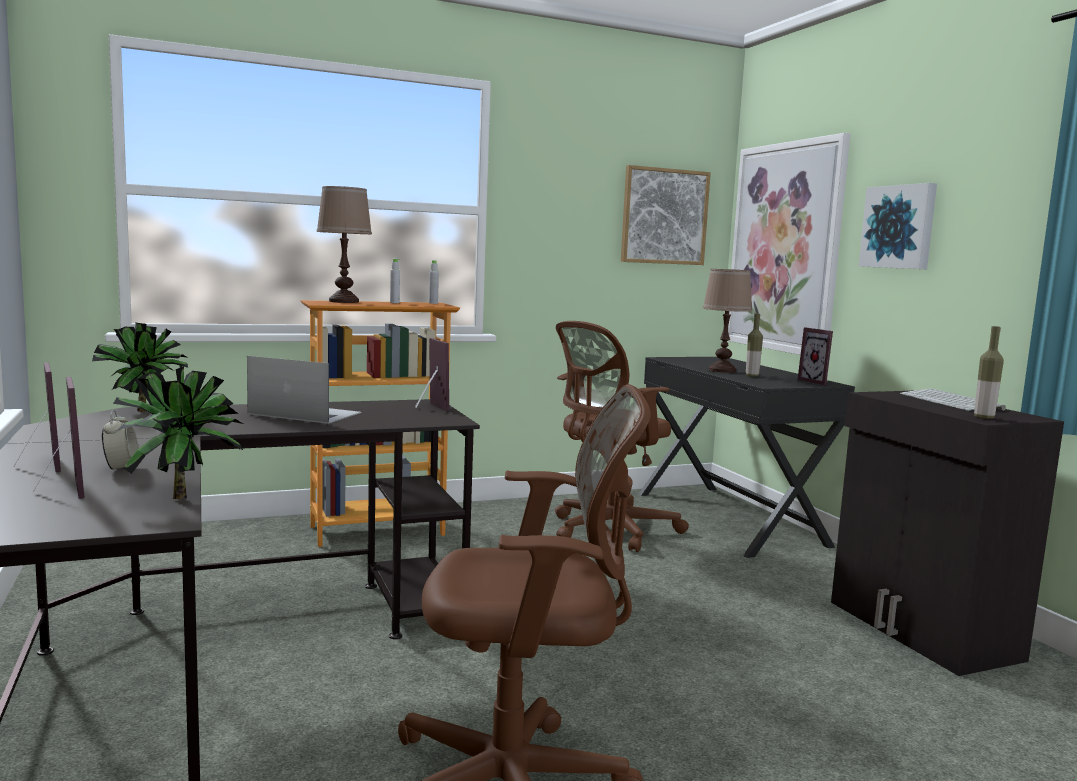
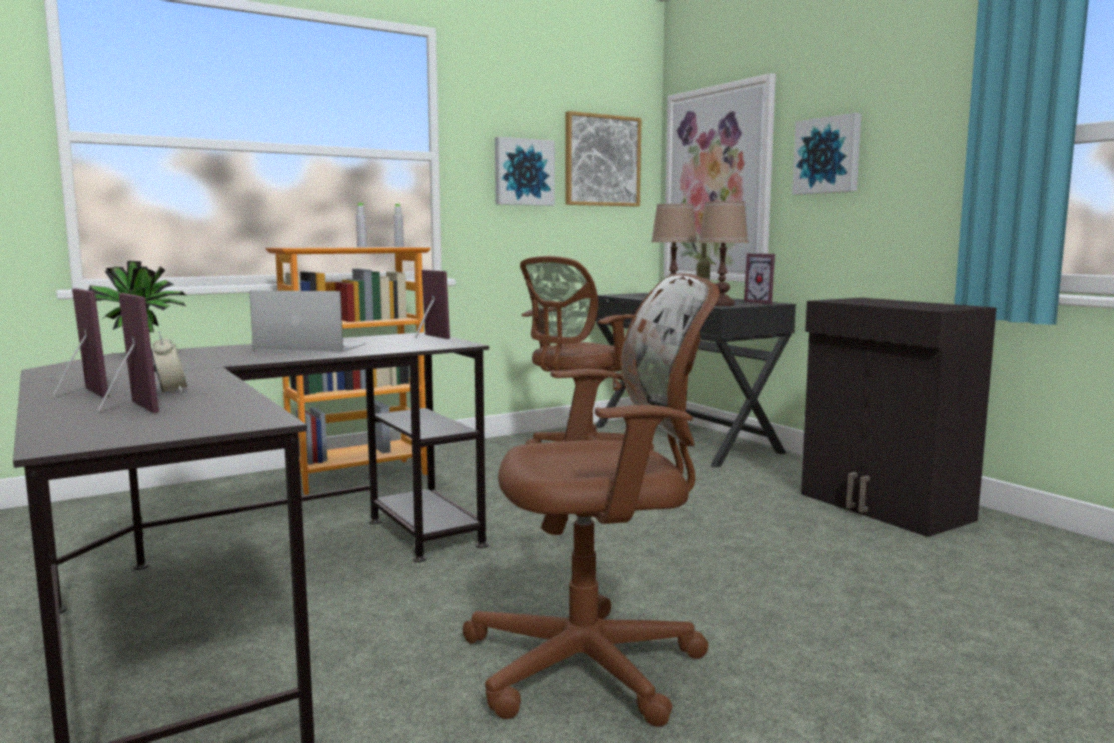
camera: 10 degrees left, 0 degrees up
potted plant [113,366,244,499] -> none
brown table lamp [316,186,372,303] -> brown table lamp moved to [698,201,749,306]
keyboard [900,388,1006,411] -> none
bottle [974,326,1004,419] -> none
none -> picture [495,137,555,206]

